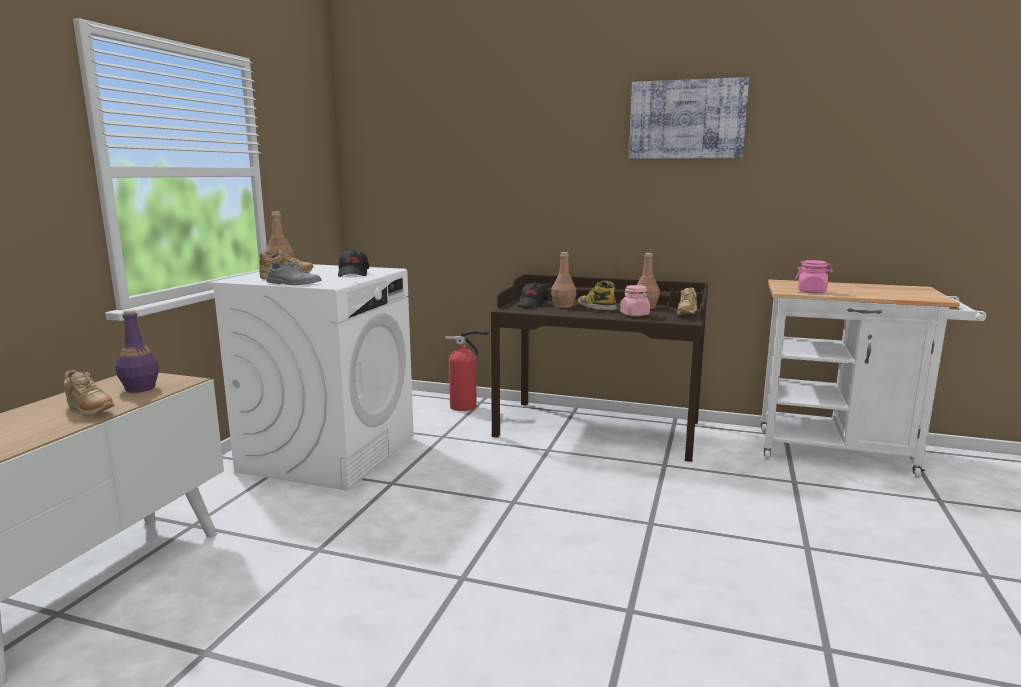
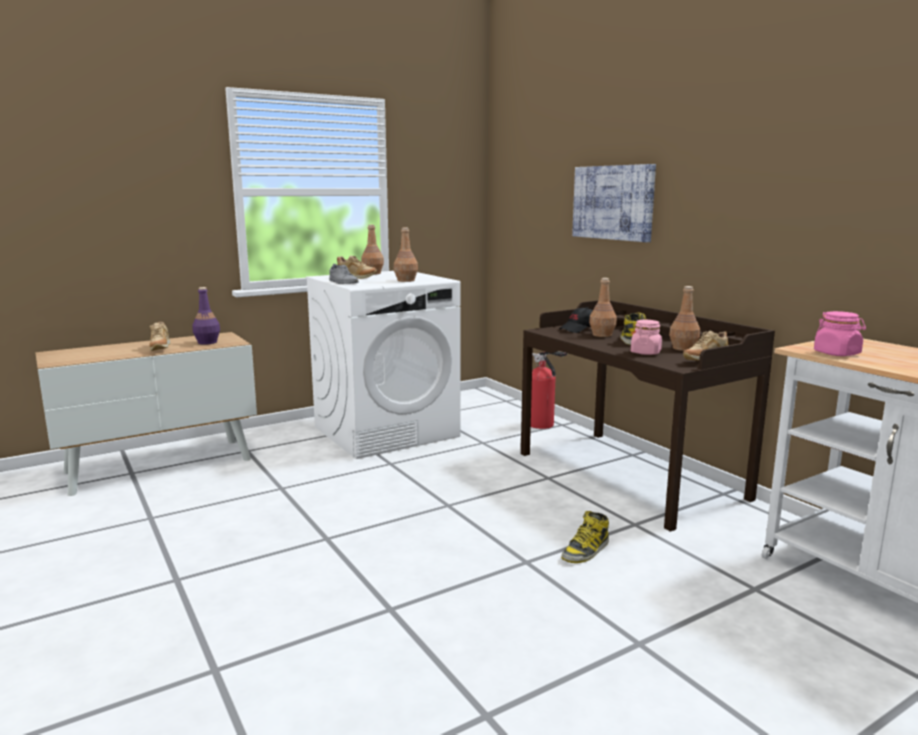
camera: 40 degrees right, 0 degrees up
black cap [338,249,369,277] -> brown bottle [394,228,418,282]
picture [629,77,749,159] -> picture moved to [572,164,656,242]
none -> boot [561,511,609,563]

